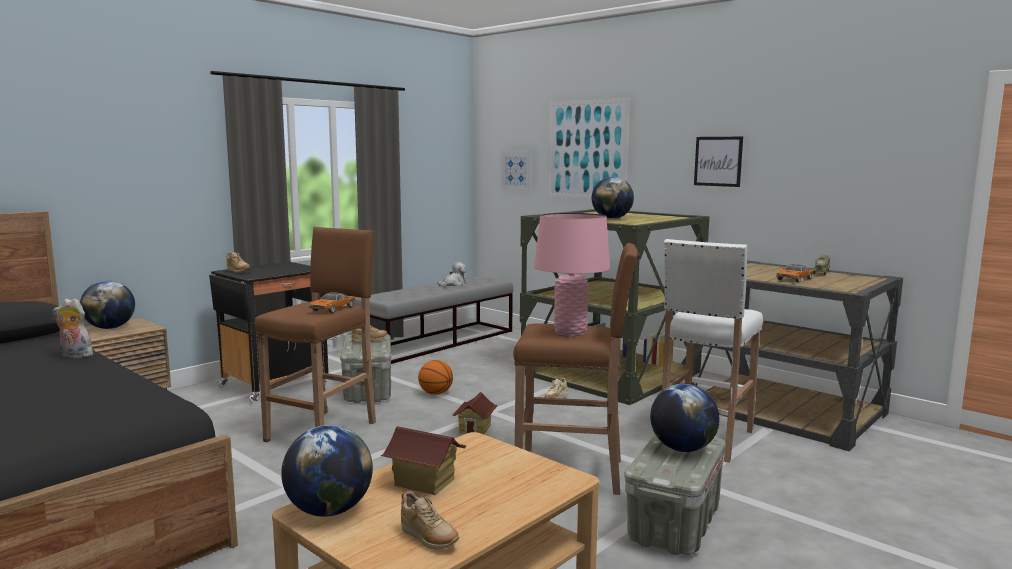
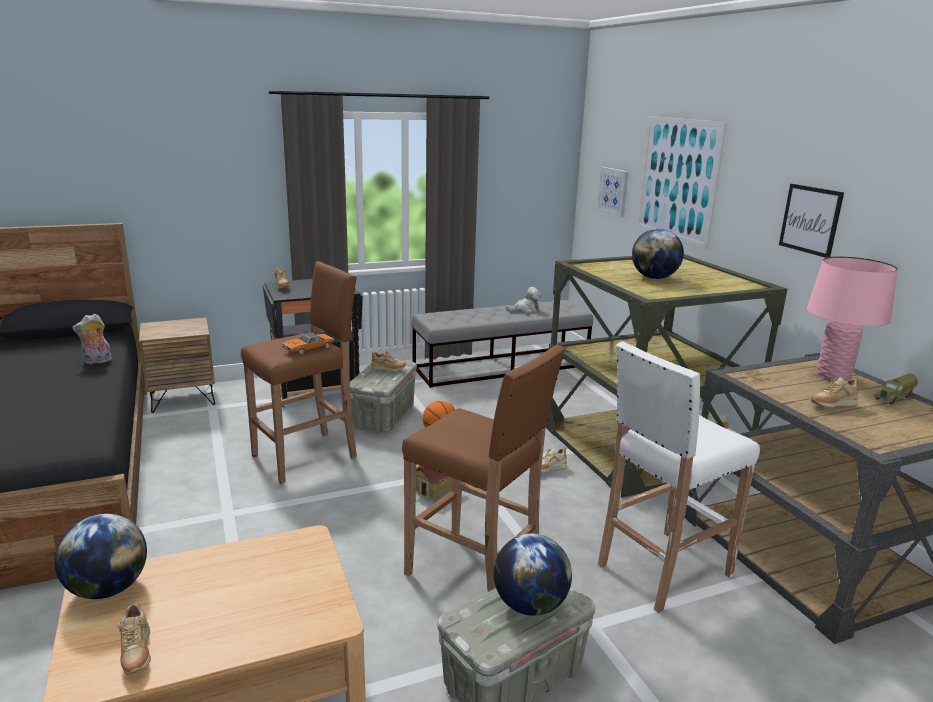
camera: 25 degrees right, 10 degrees up
plush toy [53,299,96,358] -> plush toy turned 60 degrees counterclockwise [72,314,112,364]
globe [80,281,135,329] -> none
toy house [381,426,466,495] -> none
pink table lamp [534,213,610,336] -> pink table lamp moved to [807,256,898,381]
toy car [776,264,814,283] -> beige shoe [811,378,858,408]

